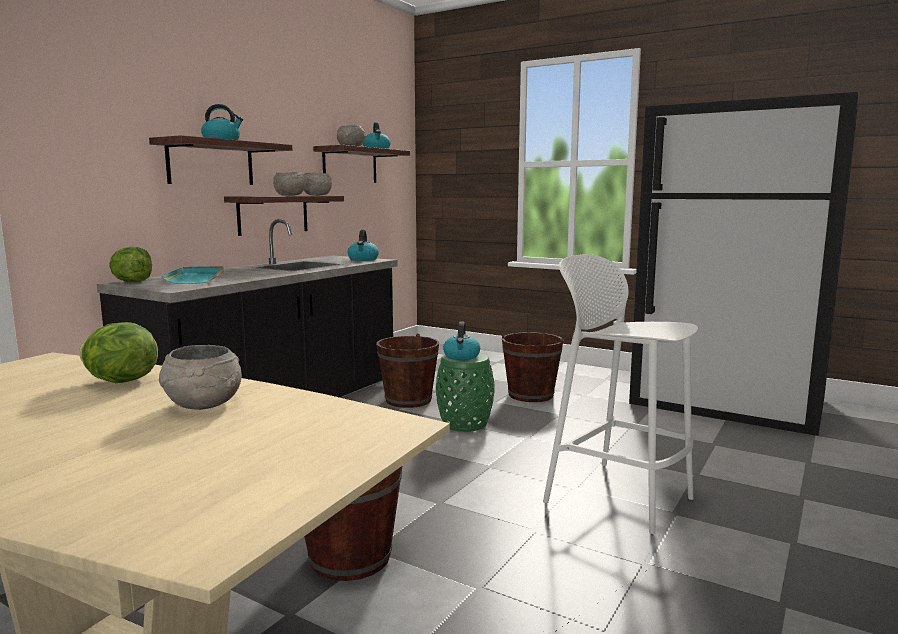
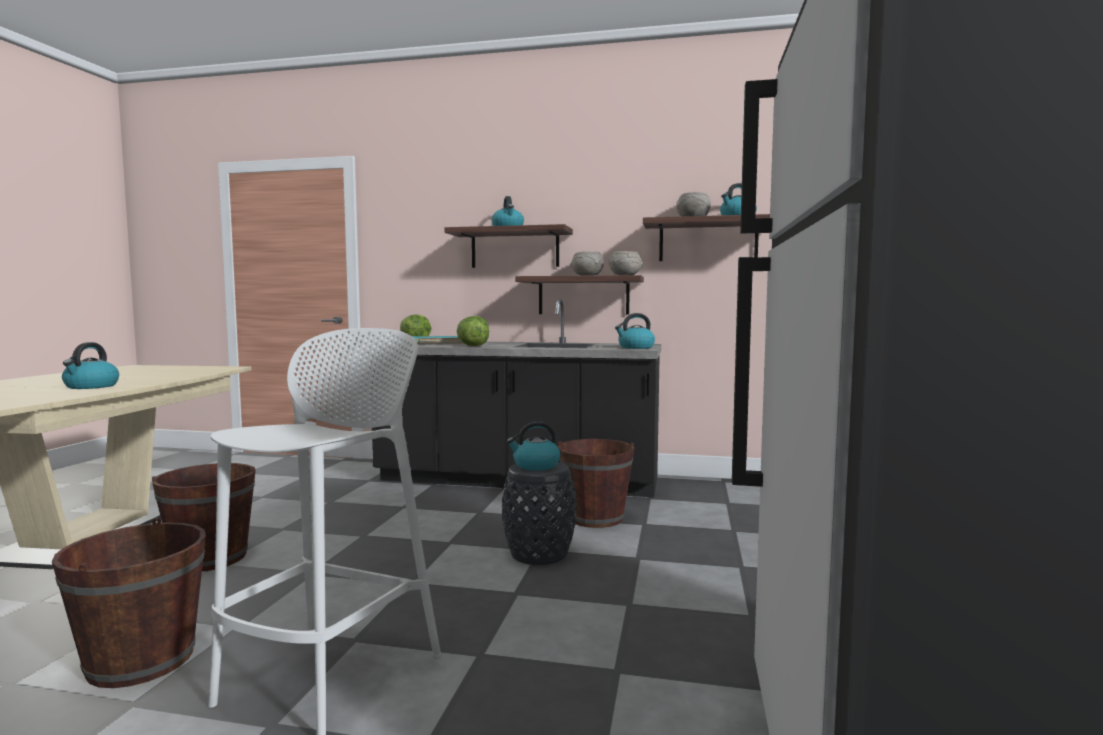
camera: 70 degrees right, 5 degrees down
lettuce [79,322,158,383] -> lettuce moved to [457,316,489,346]
grey bowl [159,345,242,410] -> kettle [62,342,119,389]
green stool [436,353,495,432] -> black stool [502,462,577,565]
brown bucket [502,332,563,402] -> brown bucket moved to [52,518,206,688]

